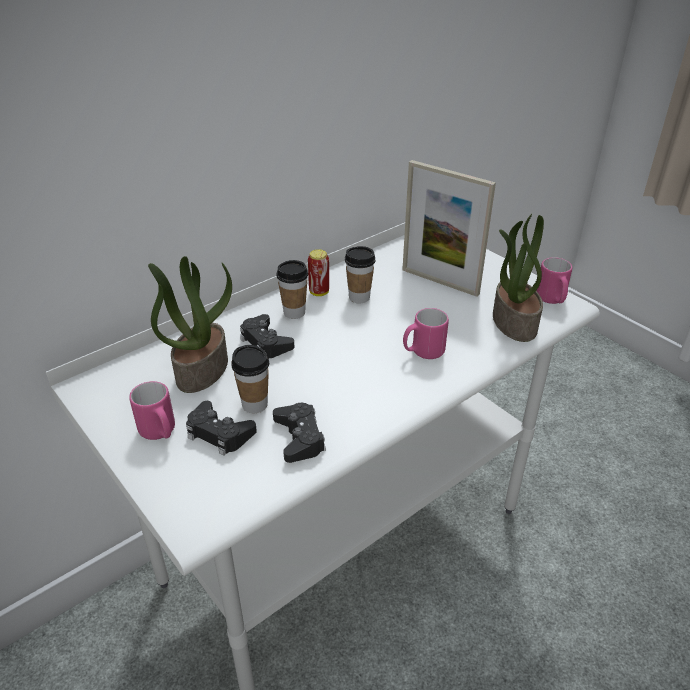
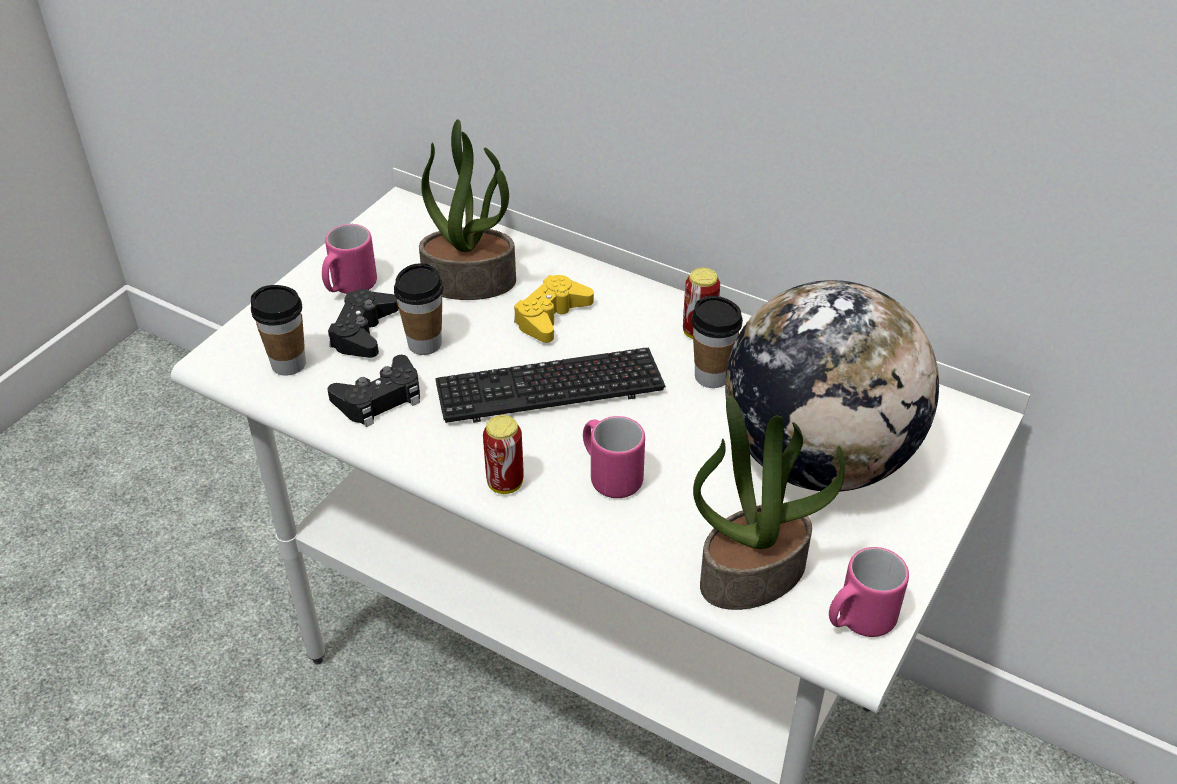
camera: 70 degrees right, 5 degrees up
black game controller [240,314,294,358] -> yellow game controller [514,275,594,343]
cup [277,260,308,319] -> cup moved to [251,285,306,376]
picture frame [402,160,496,297] -> globe [725,280,939,492]
none -> keyboard [435,347,665,423]
none -> can [483,415,524,494]

